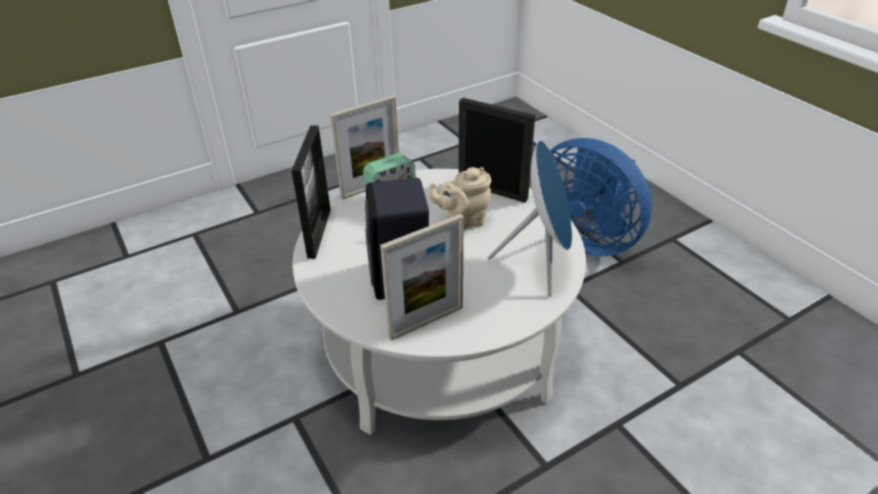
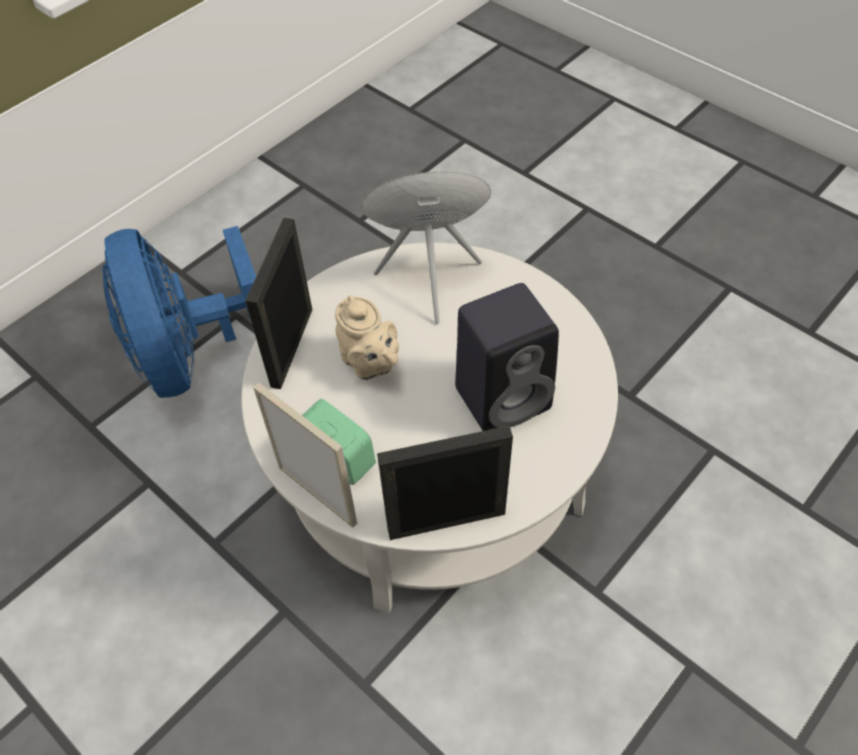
camera: 105 degrees left, 15 degrees up
picture frame [380,214,464,341] -> none
blue fan [550,138,652,257] -> blue fan turned 135 degrees clockwise [102,226,256,398]

